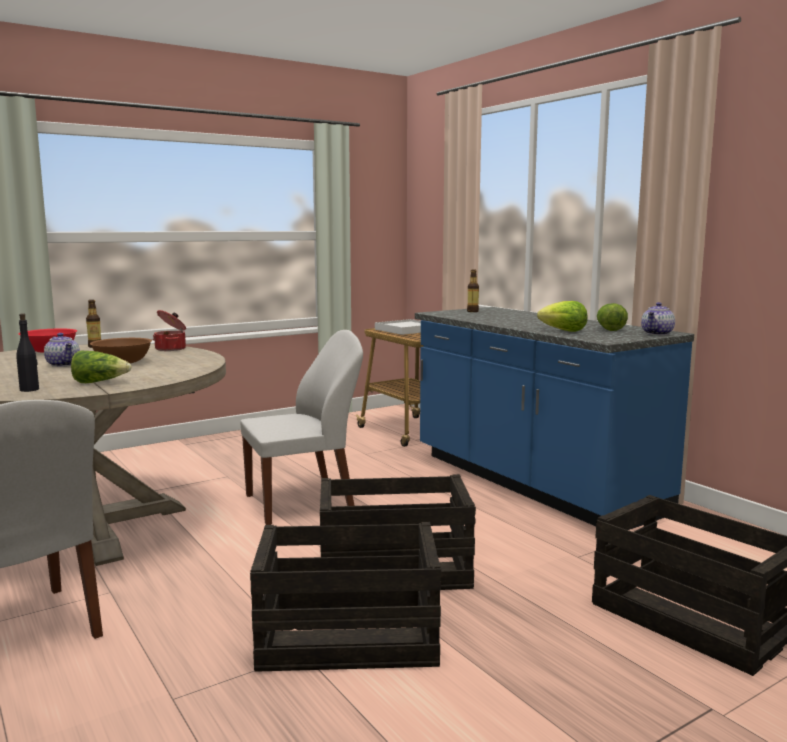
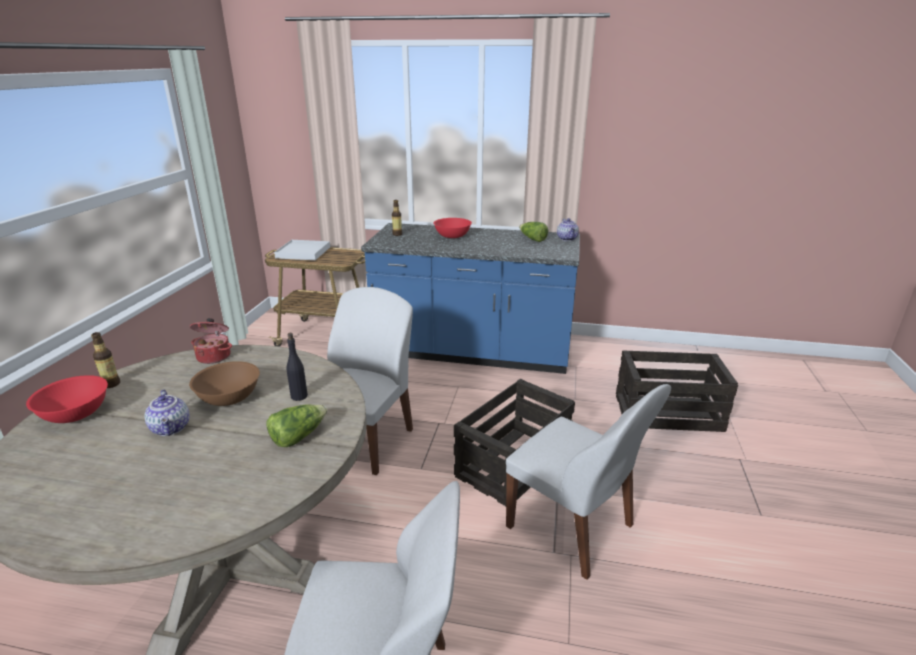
camera: 45 degrees left, 15 degrees up
black bottle [16,313,39,392] -> black bottle moved to [286,333,308,401]
teapot [44,333,80,367] -> teapot turned 60 degrees clockwise [145,390,190,436]
crate [250,522,441,672] -> white chair [506,384,671,580]
lettuce [537,301,588,332] -> none
none -> red bowl [433,218,472,238]

